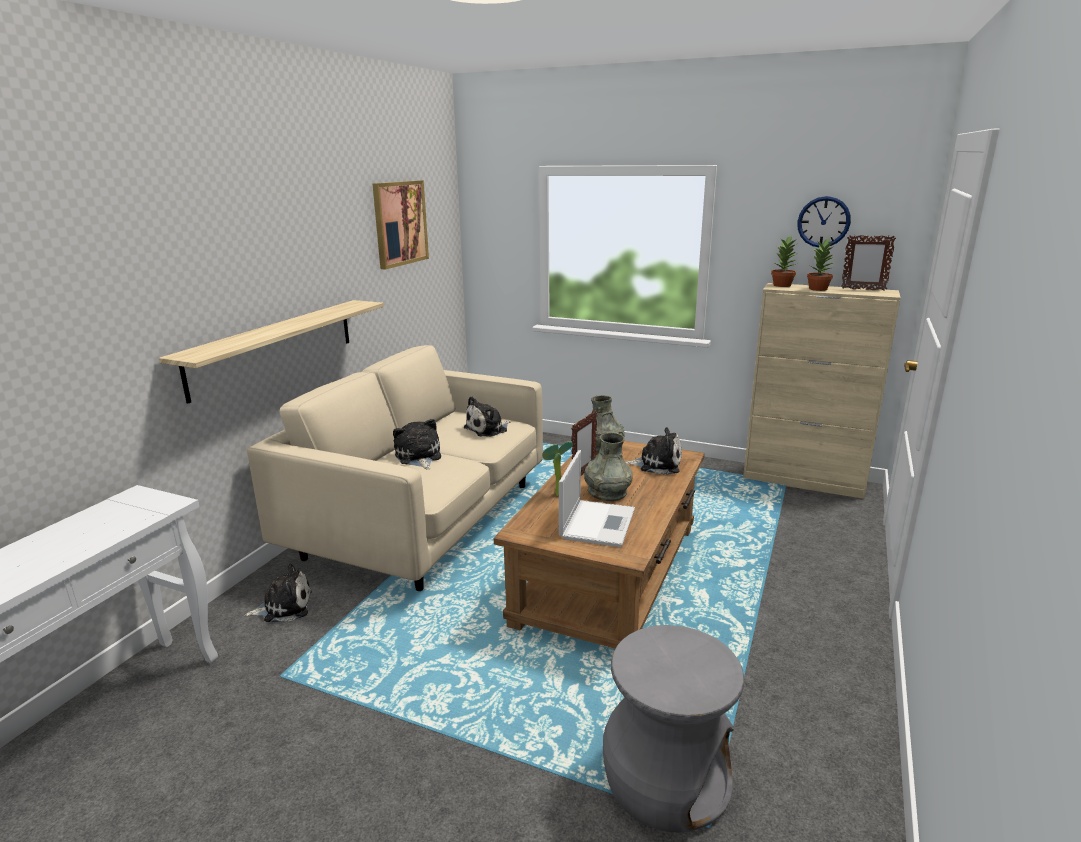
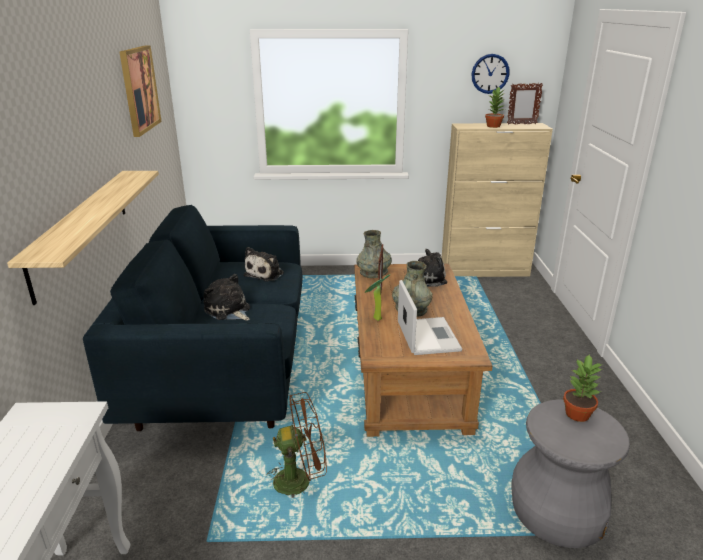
camera: 25 degrees left, 5 degrees up
plush toy [244,563,312,622] -> none
beige sofa [247,345,543,591] -> blue sofa [83,205,302,431]
potted plant [771,236,796,287] -> potted plant moved to [563,354,602,422]
none -> brown fan [266,392,327,498]

